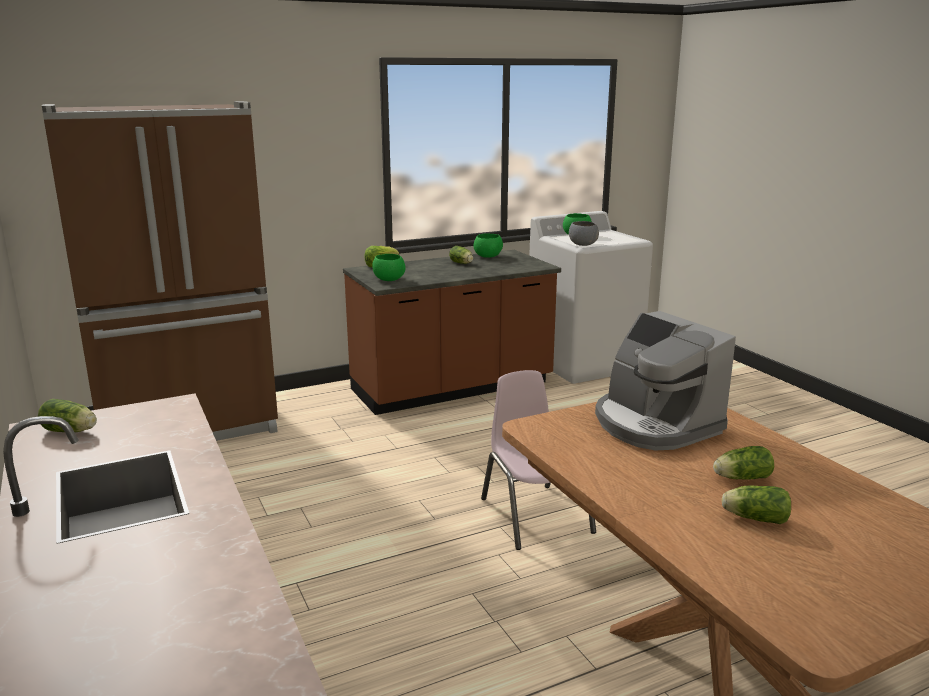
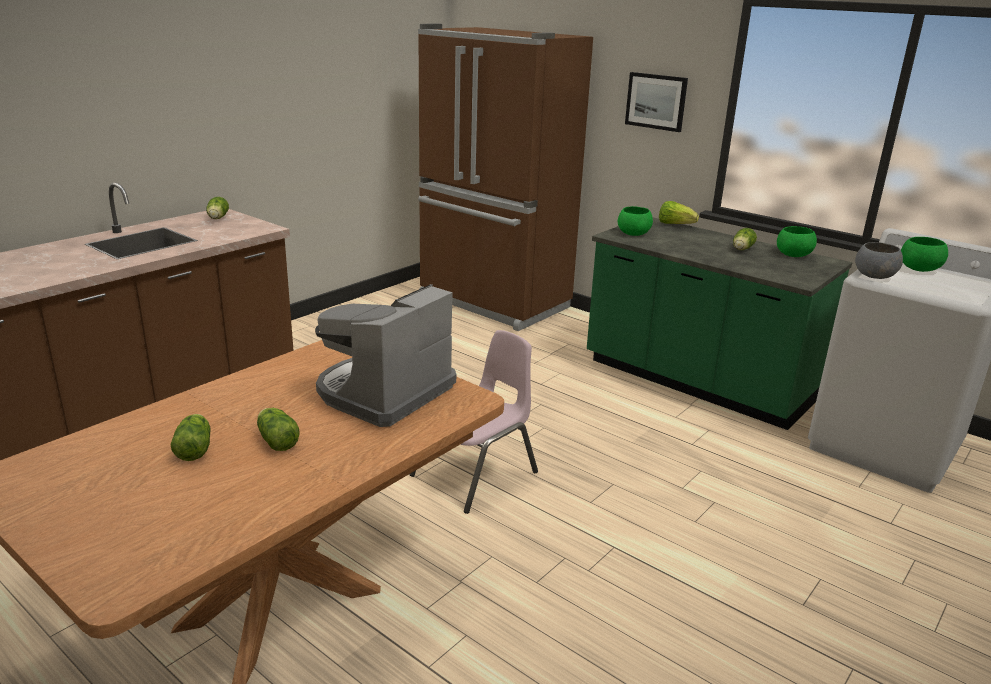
camera: 65 degrees right, 5 degrees up
brown counter [343,250,561,415] -> green counter [587,218,852,430]
none -> picture [625,72,688,132]

